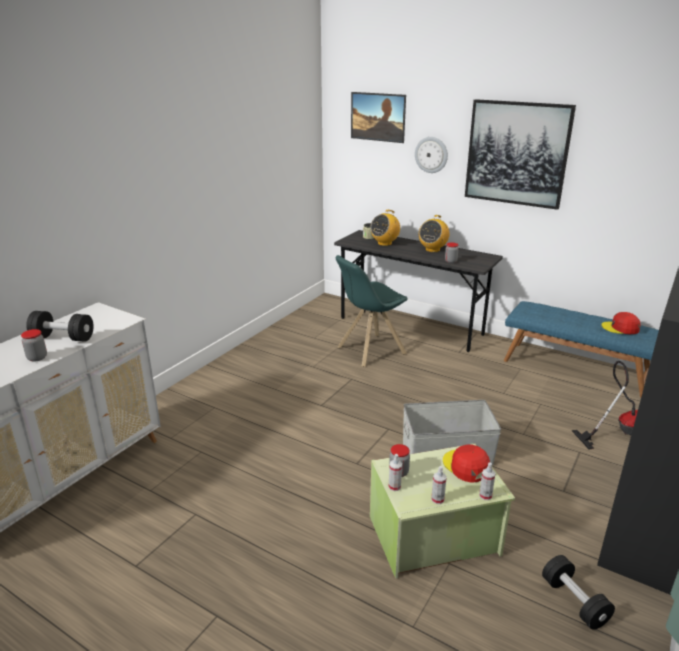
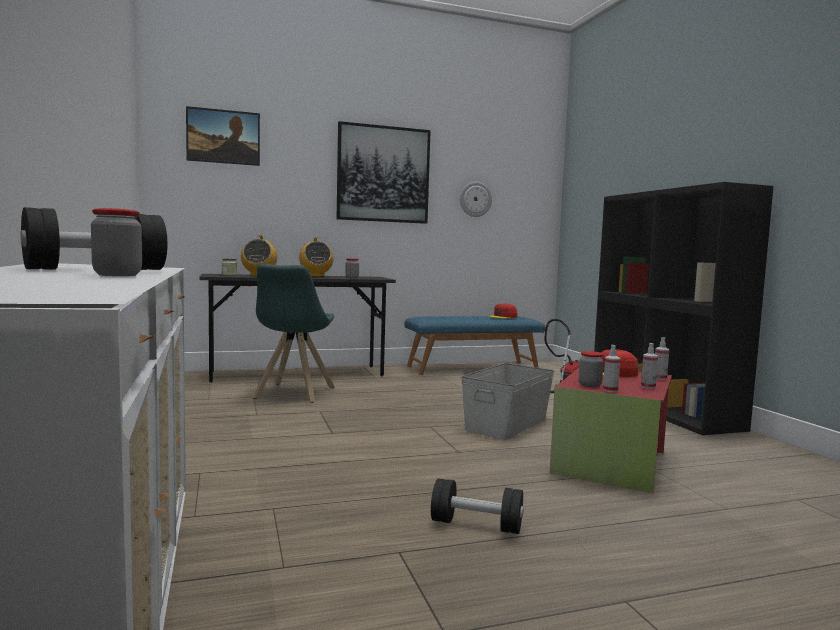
camera: 50 degrees left, 20 degrees down
green storage box [370,444,515,579] -> red storage box [550,368,672,493]
wall clock [415,137,448,173] -> wall clock moved to [460,182,492,217]
black dumbbell [542,555,615,630] -> black dumbbell moved to [431,478,524,534]

